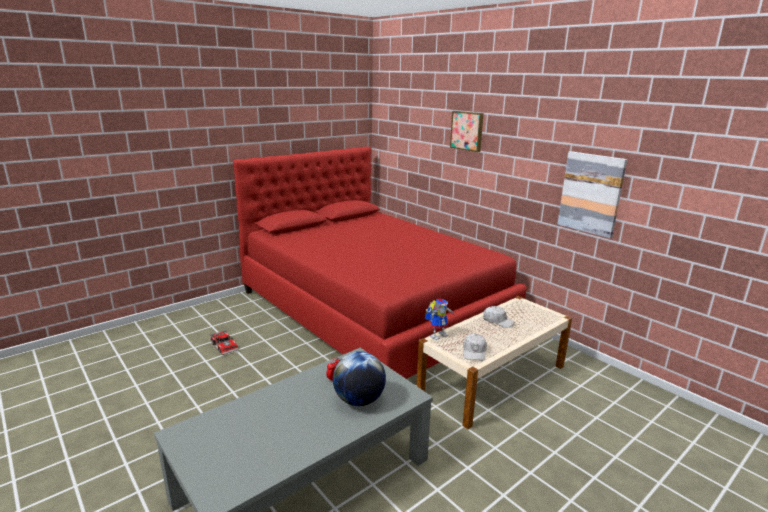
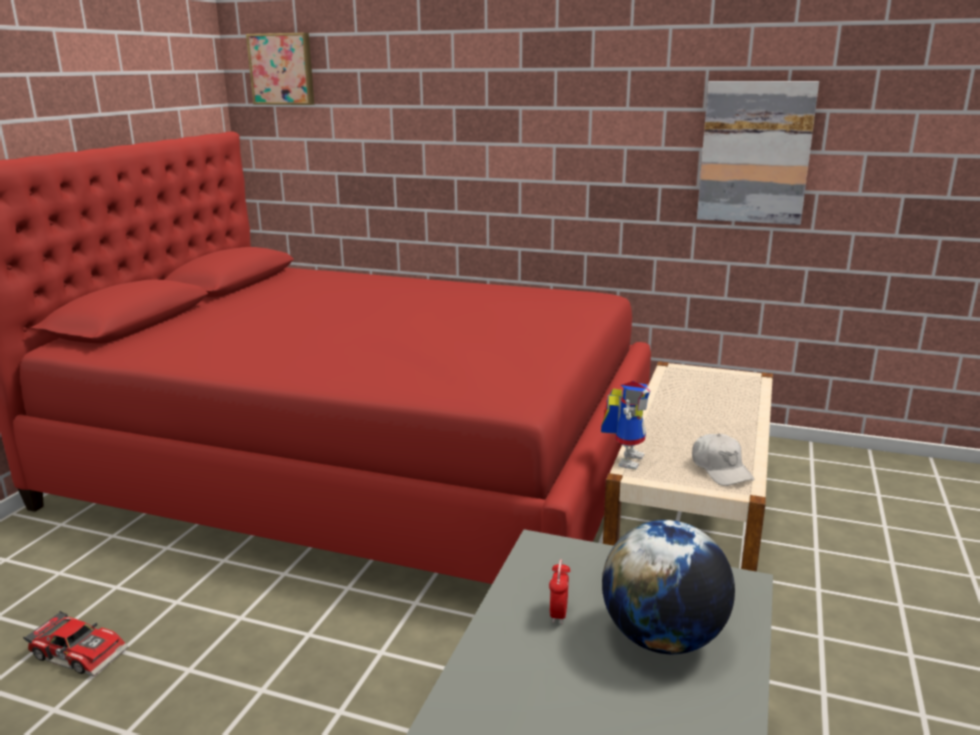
camera: 30 degrees left, 0 degrees up
picture [450,111,484,152] -> picture moved to [246,33,314,105]
white cap [483,306,515,328] -> none

